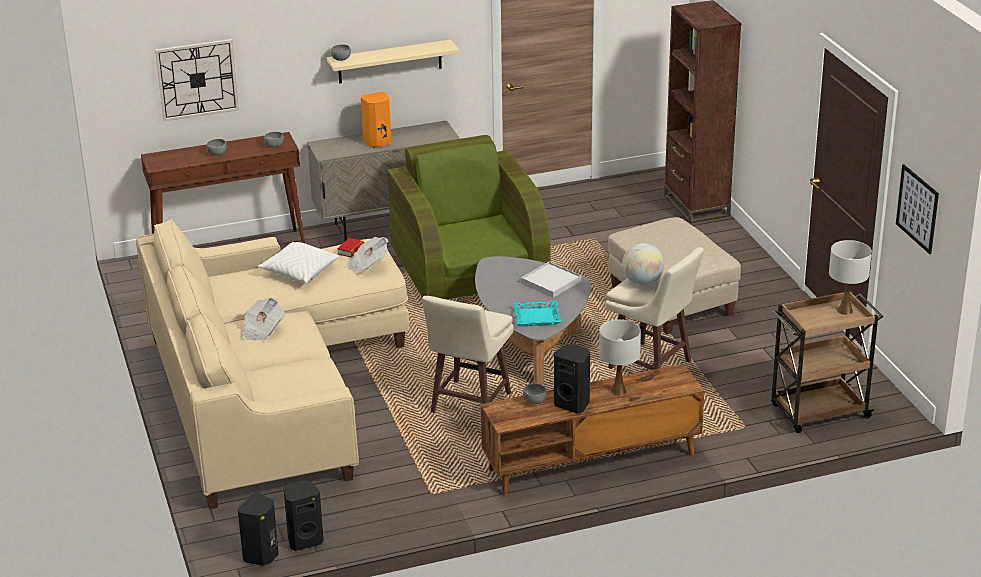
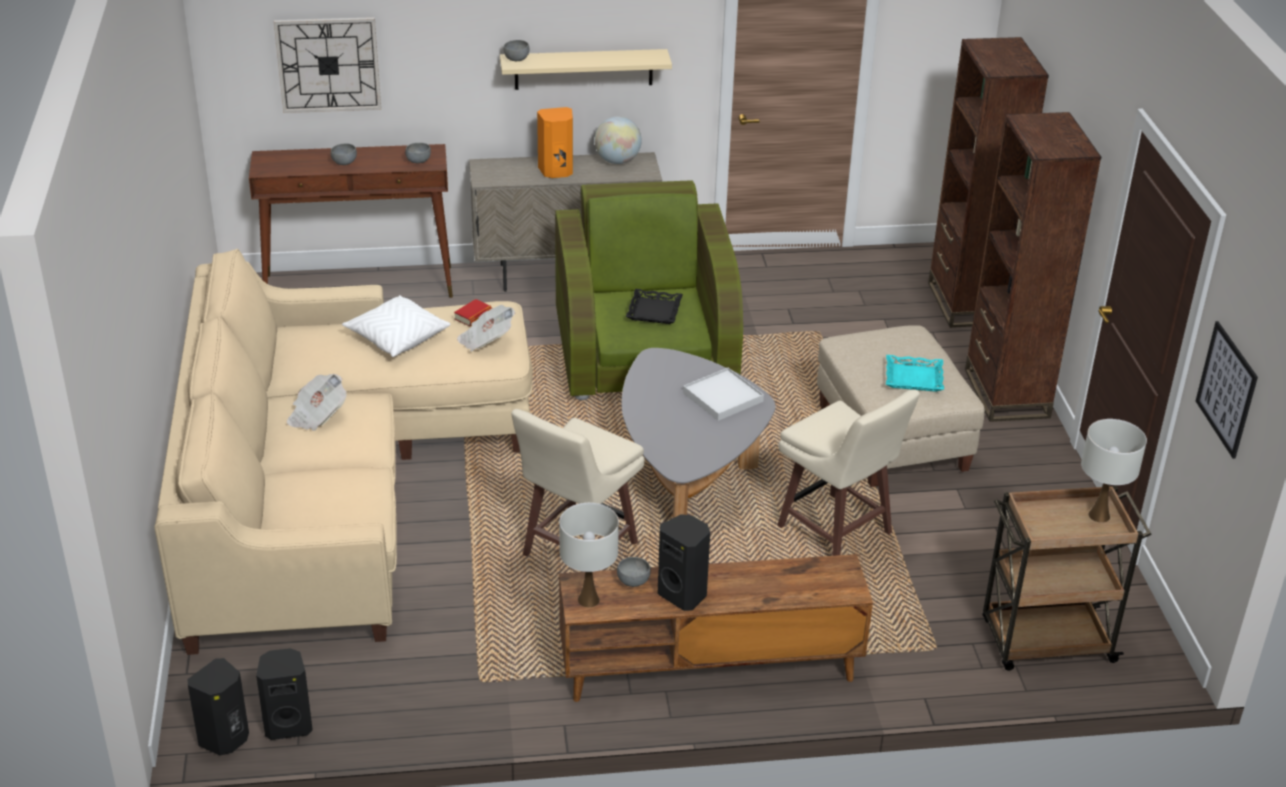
camera: 10 degrees right, 5 degrees up
turquoise tray [513,301,561,326] -> turquoise tray moved to [886,355,944,392]
white table lamp [599,319,641,396] -> white table lamp moved to [559,503,619,607]
globe [622,243,664,285] -> globe moved to [594,116,642,164]
none -> black tray [626,289,683,324]
none -> brown bookcase [965,112,1101,422]

